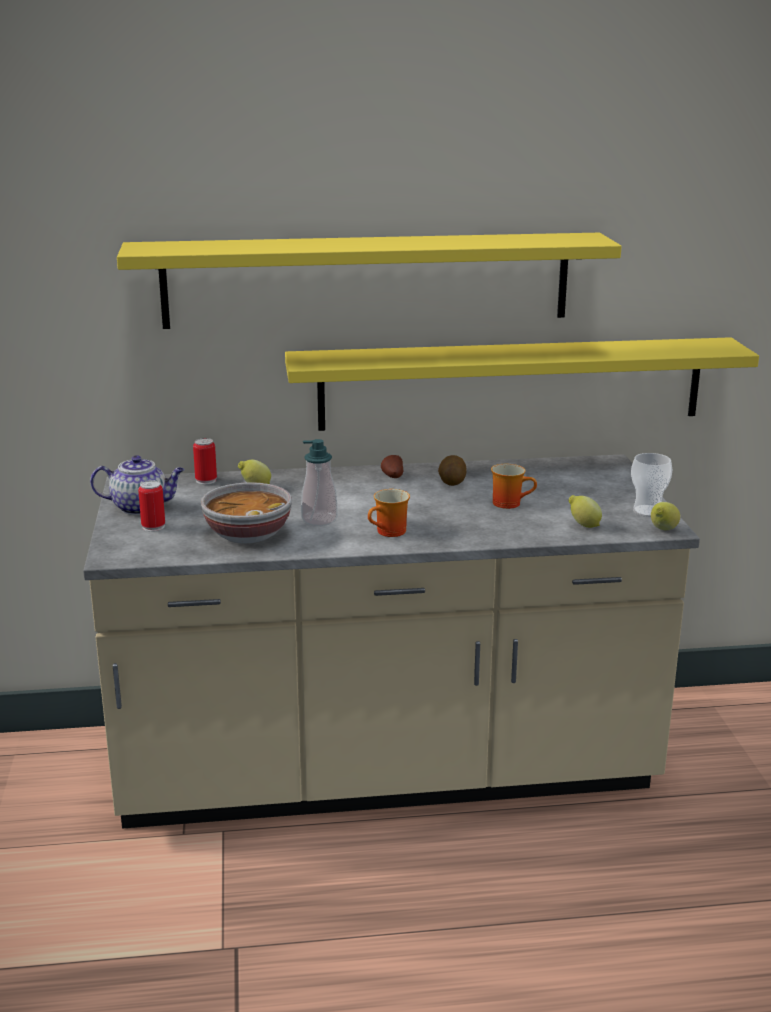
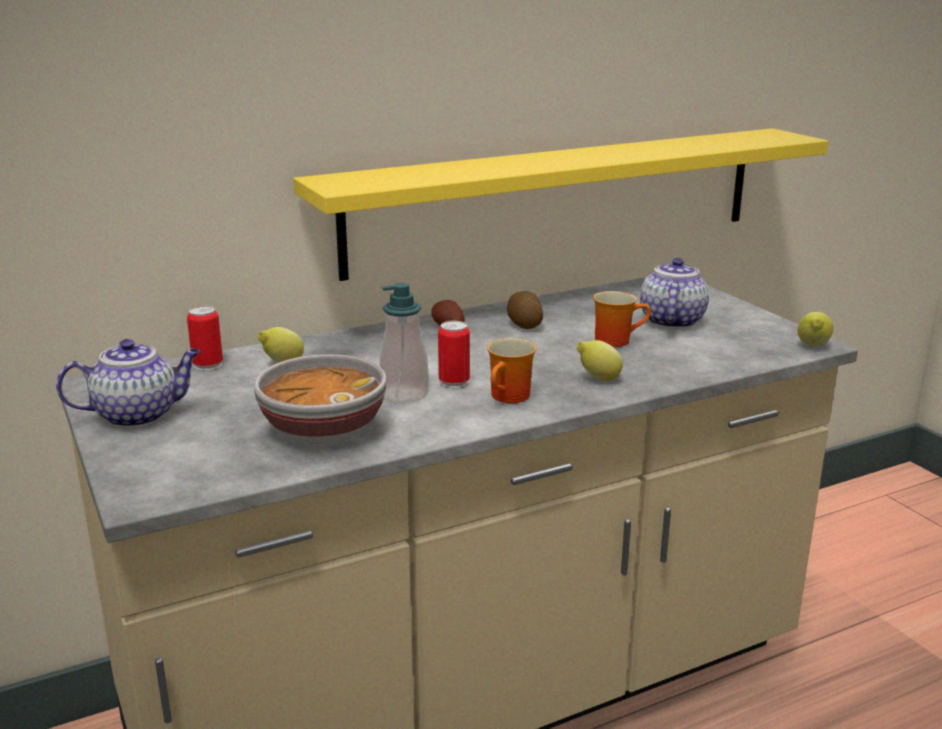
camera: 20 degrees left, 0 degrees up
yellow shelf [117,233,622,329] -> none
can [138,481,165,532] -> can moved to [438,321,470,388]
lemon [568,495,602,528] -> lemon moved to [577,340,623,381]
cup [631,453,672,517] -> none
none -> teapot [640,258,709,329]

